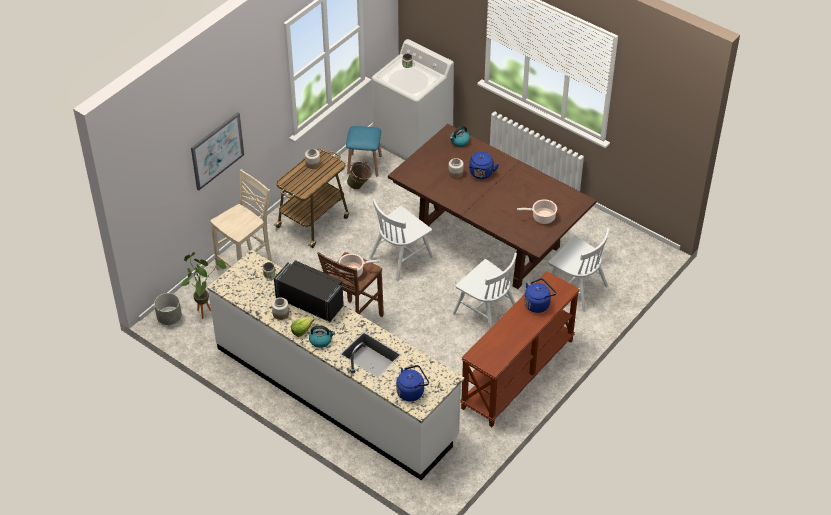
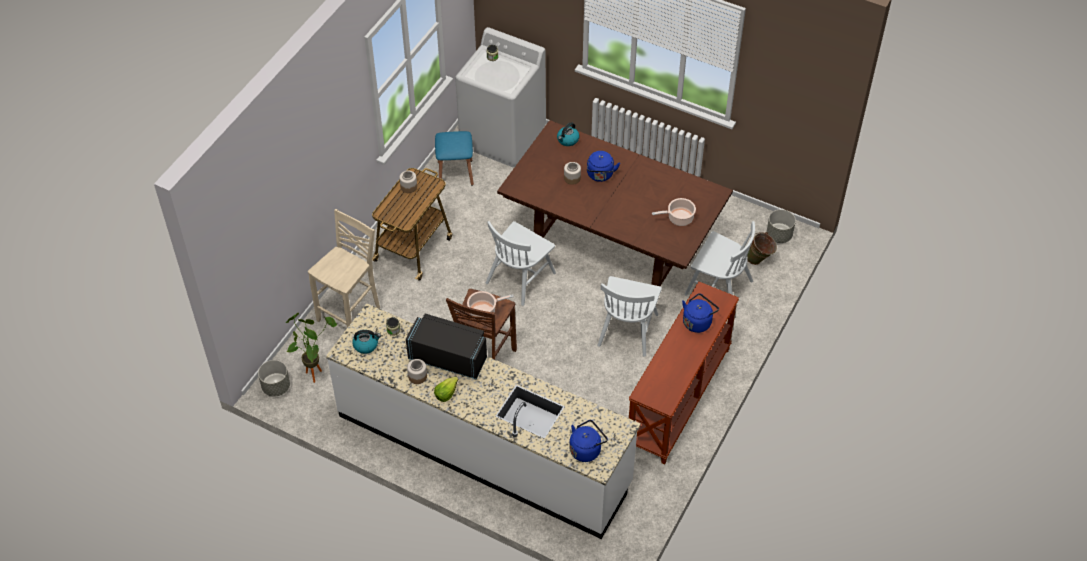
camera: 10 degrees left, 5 degrees up
picture [191,112,244,191] -> none
kettle [309,326,335,348] -> kettle moved to [352,330,381,354]
green bucket [347,161,372,189] -> green bucket moved to [747,232,777,265]
white chair [453,253,517,329] -> white chair turned 75 degrees clockwise [598,276,662,357]
none -> grey planter [767,209,796,243]

